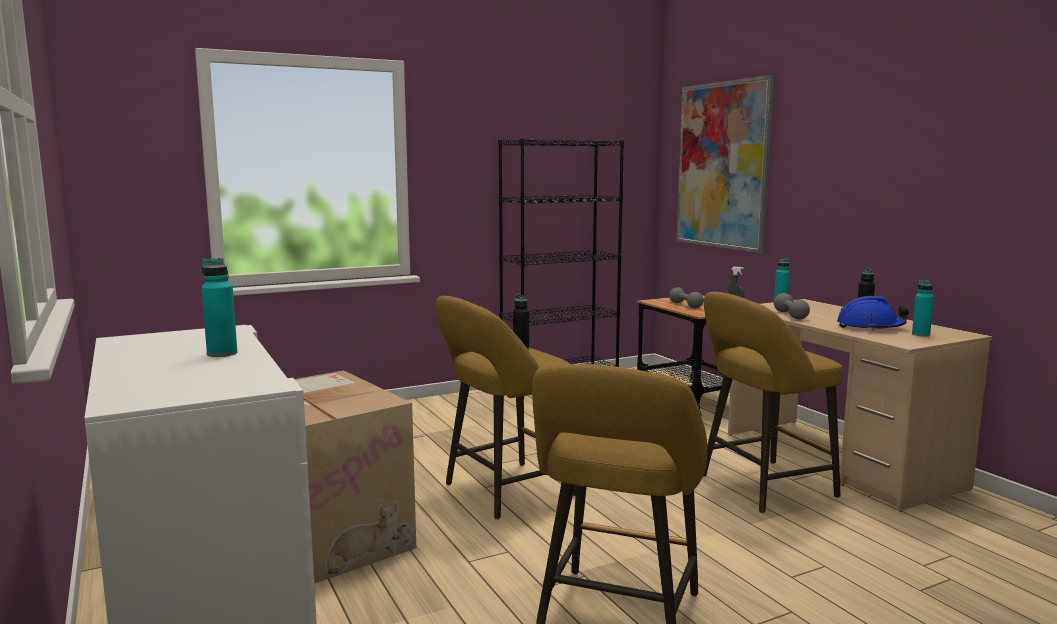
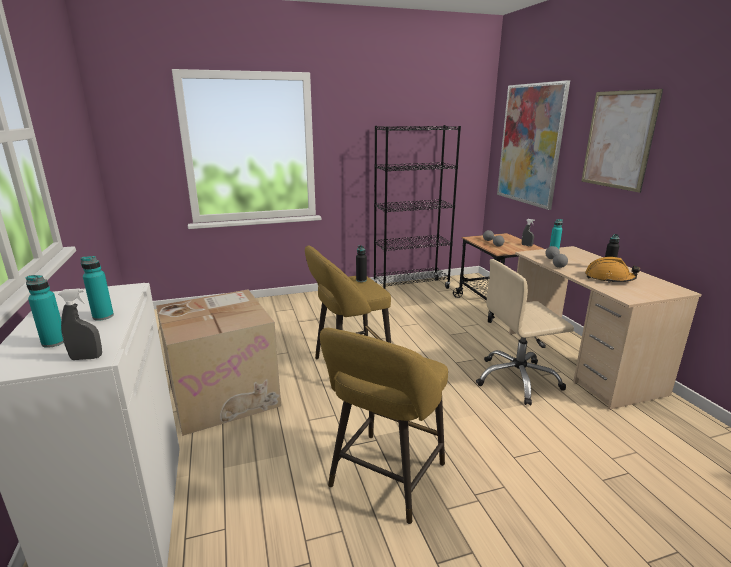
camera: 10 degrees right, 10 degrees up
yellow stool [703,292,842,513] -> beige office chair [476,259,574,405]
blue hard hat [837,296,909,330] -> orange hard hat [585,257,640,283]
turquoise bottle [912,280,934,336] -> turquoise bottle moved to [26,275,64,348]
none -> grey spray bottle [58,288,102,360]
none -> picture [581,89,663,193]

